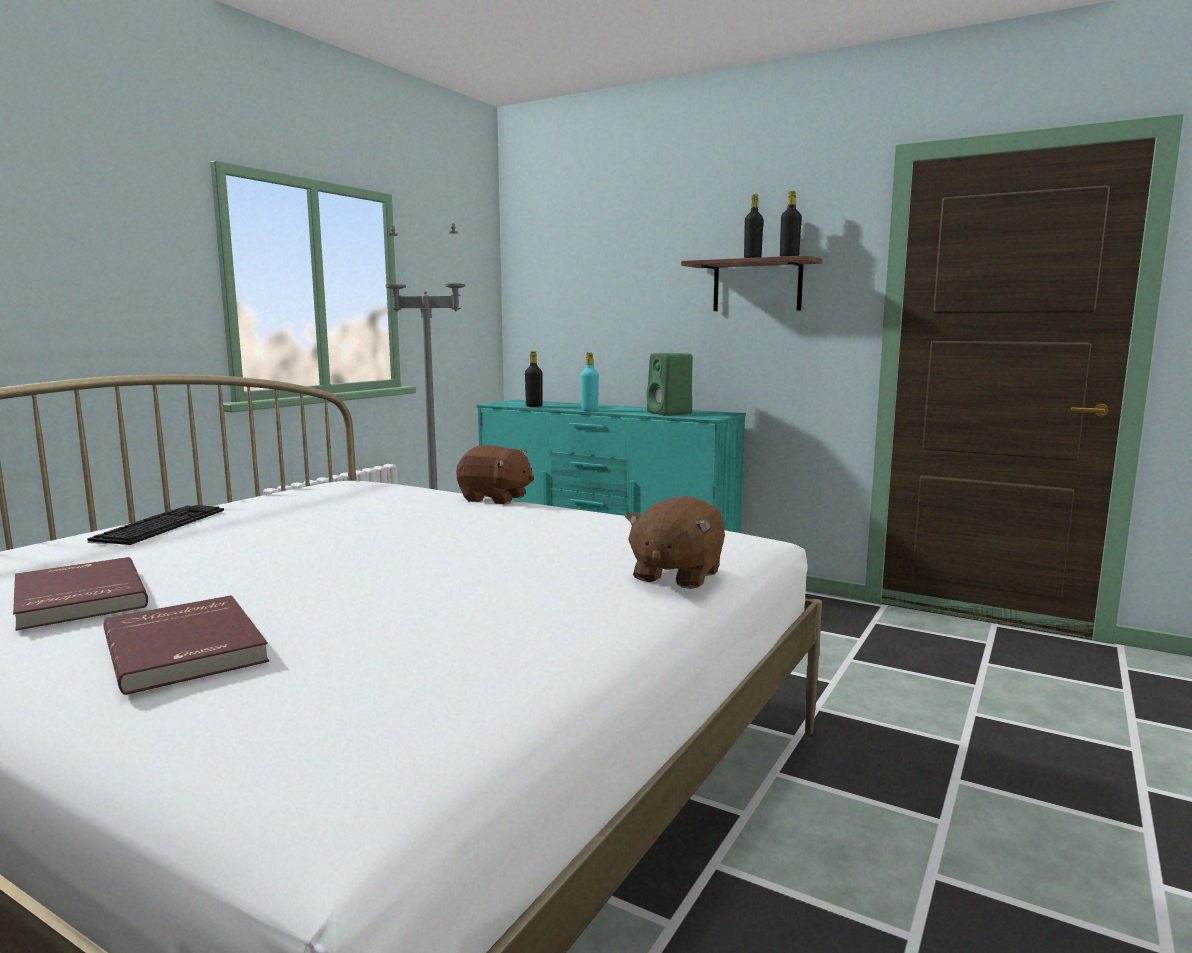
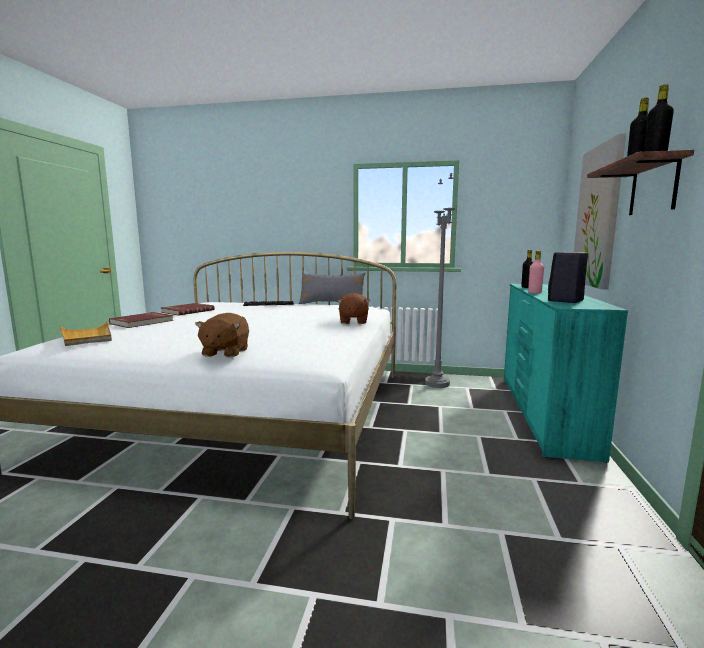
camera: 70 degrees right, 0 degrees up
turquoise bottle [580,352,599,411] -> pink bottle [528,251,544,293]
brown plush toy [625,496,725,589] -> brown plush toy turned 90 degrees counterclockwise [195,313,249,357]
green speaker [646,353,693,415] -> black speaker [548,252,588,303]
none -> beige tray [59,321,112,346]
none -> grey pillow [299,273,365,304]
none -> picture [574,133,626,290]

